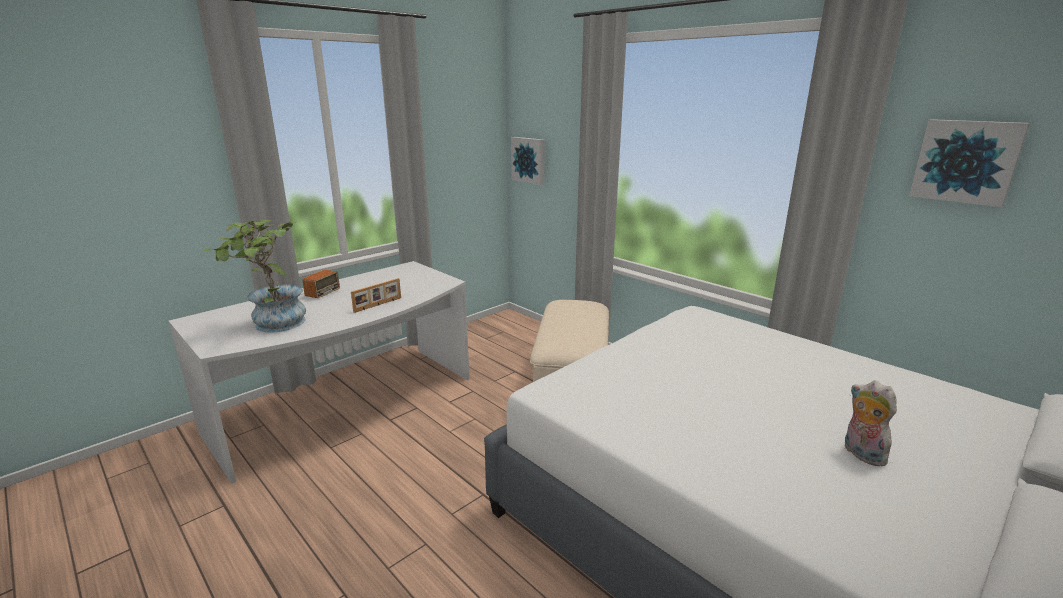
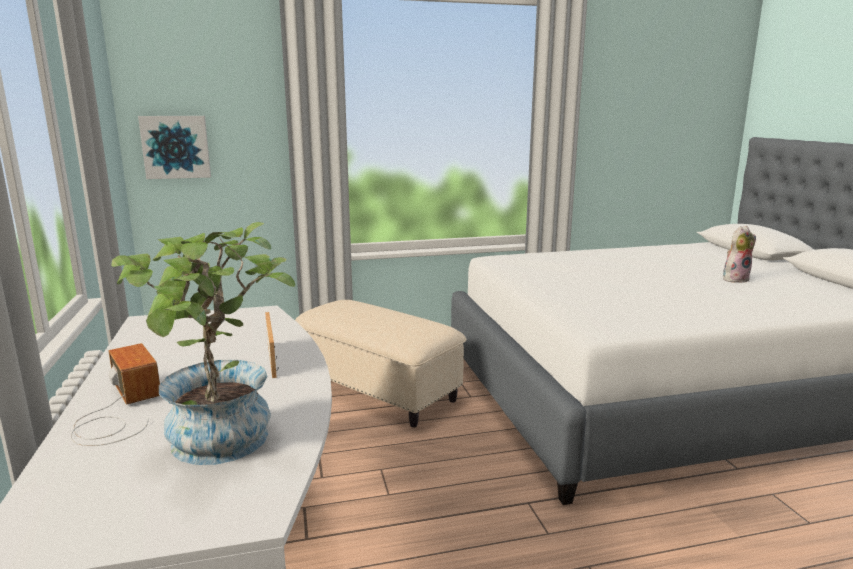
camera: 60 degrees left, 5 degrees down
plush toy [845,380,897,466] -> plush toy turned 150 degrees clockwise [723,226,756,283]
picture [909,119,1030,207] -> none

